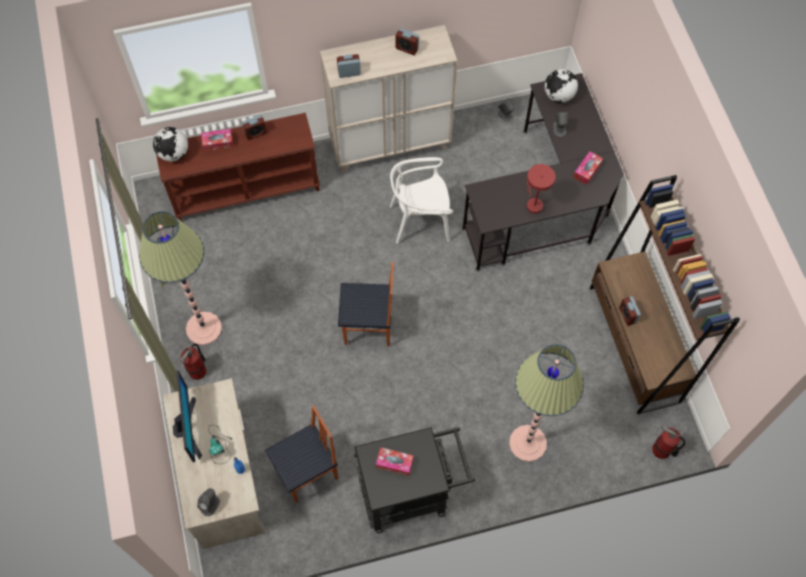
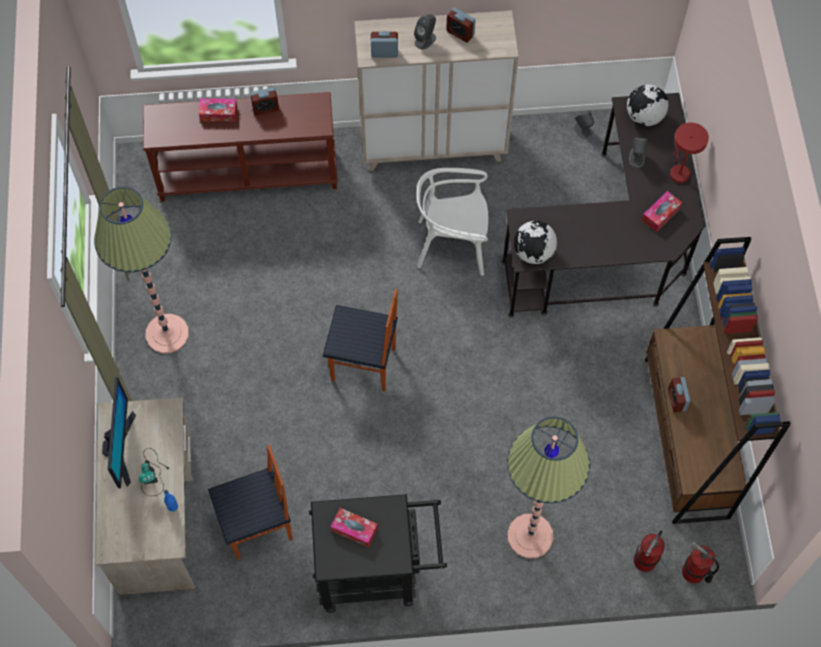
camera: 10 degrees right, 0 degrees up
globe [153,127,188,162] -> globe moved to [514,221,557,264]
fire extinguisher [180,344,206,380] -> fire extinguisher moved to [634,530,665,572]
grey speaker [197,488,220,516] -> grey speaker moved to [414,14,436,50]
red table lamp [527,164,556,214] -> red table lamp moved to [670,122,709,183]

